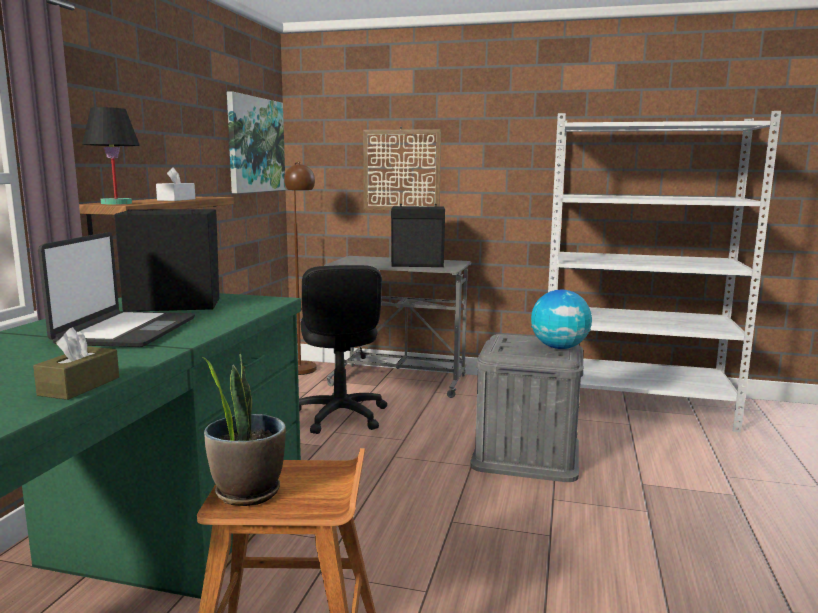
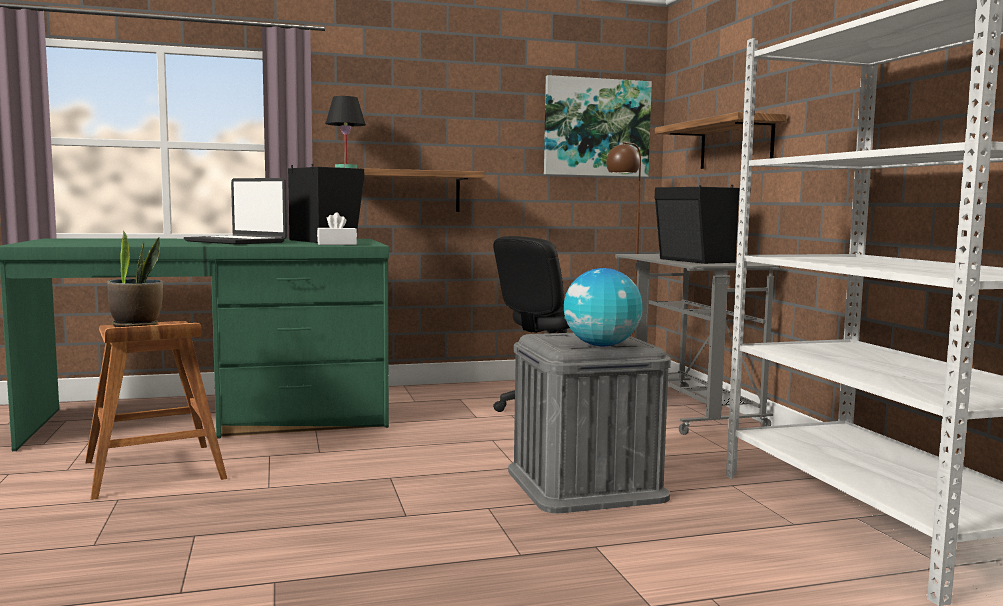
camera: 60 degrees right, 5 degrees down
brown tissue box [33,327,119,400] -> none
laptop [38,232,195,347] -> laptop turned 60 degrees clockwise [184,178,287,245]
white tissue box [156,167,195,201] -> white tissue box moved to [317,212,357,245]
picture [363,127,441,210] -> shelf [655,112,786,169]

